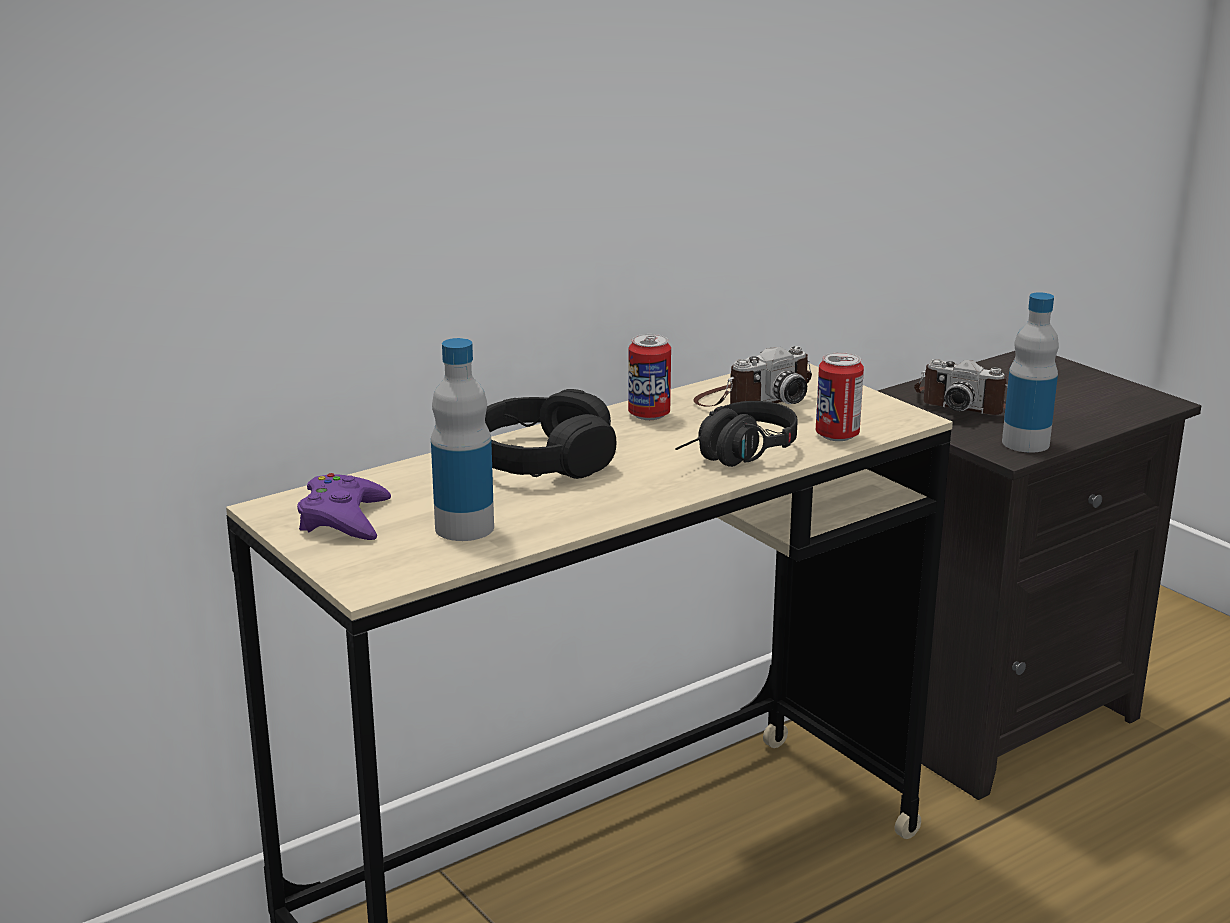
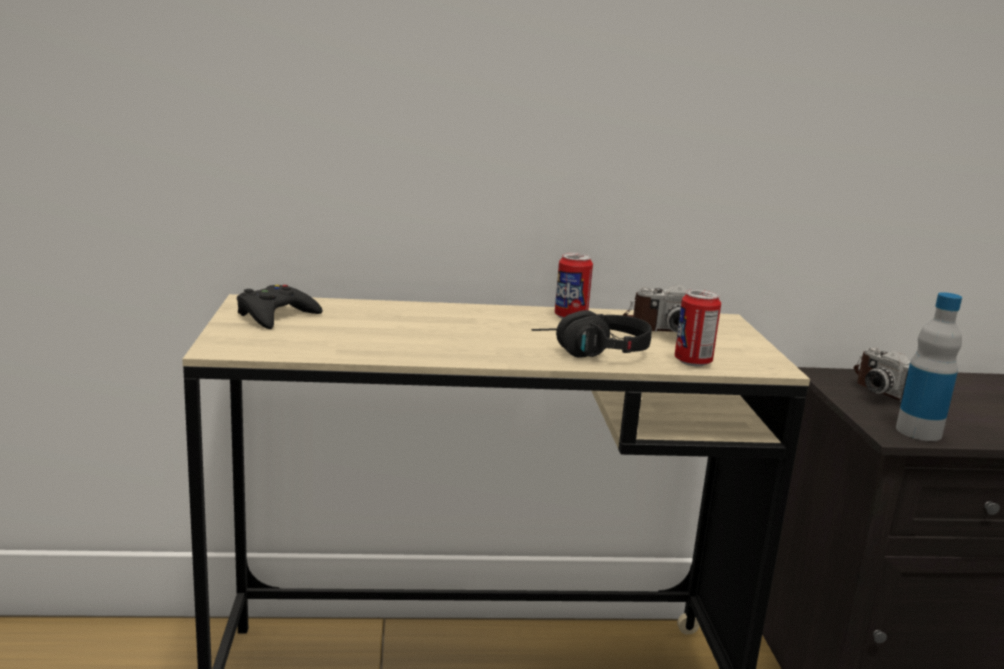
camera: 30 degrees right, 5 degrees down
purple game controller [297,473,391,540] -> black game controller [237,285,323,329]
bottle [431,338,494,541] -> none
black headphones [485,389,616,479] -> none

